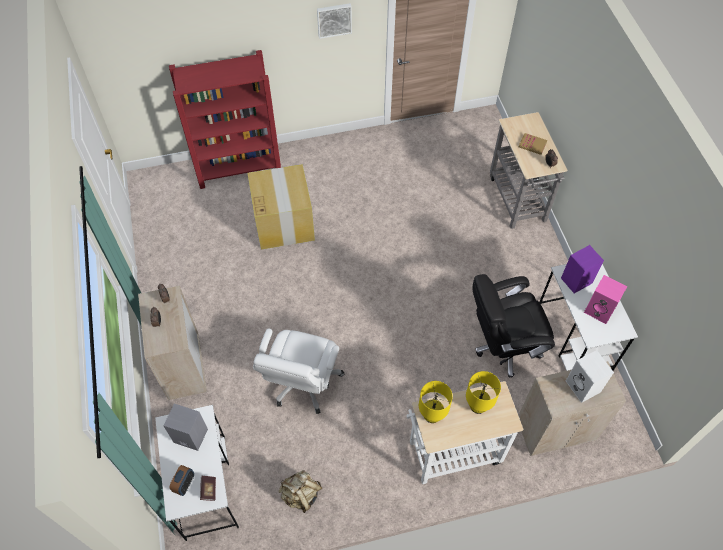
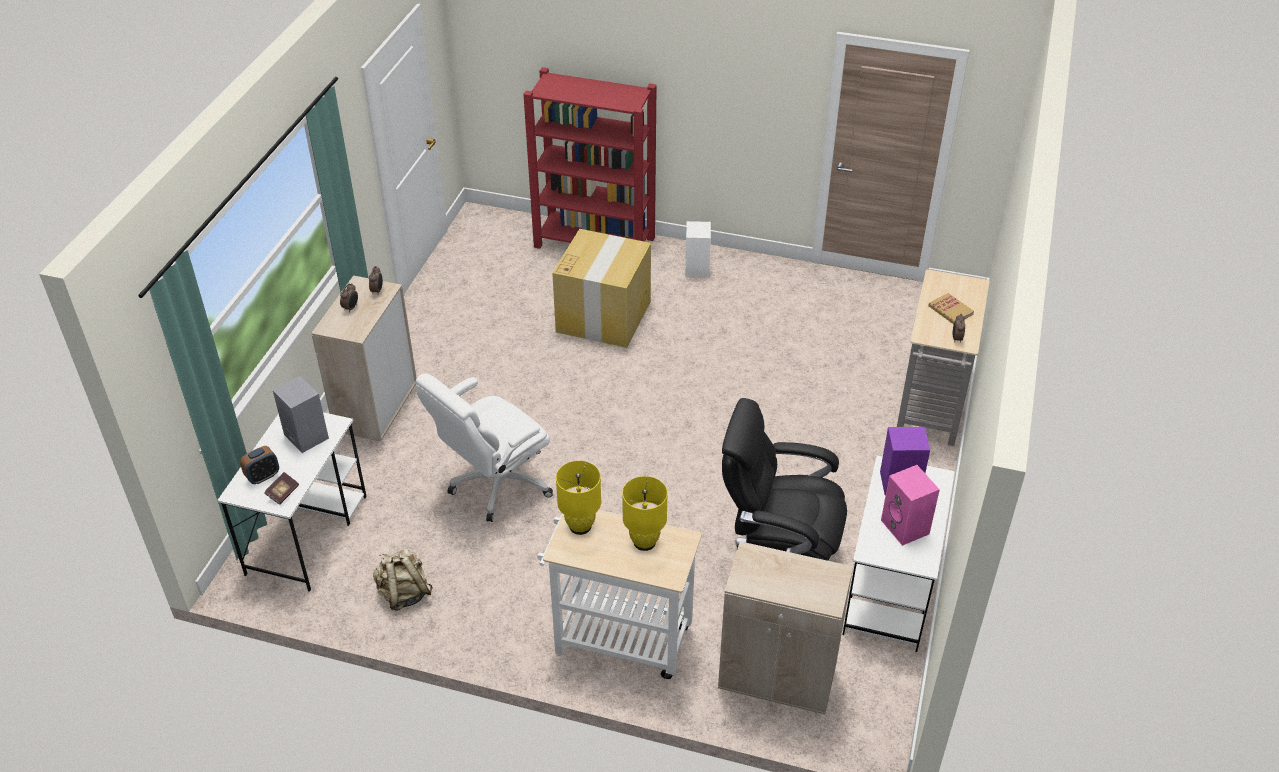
camera: 30 degrees right, 15 degrees down
picture [317,3,352,39] -> none
white speaker [566,350,614,403] -> white speaker moved to [685,221,711,277]

